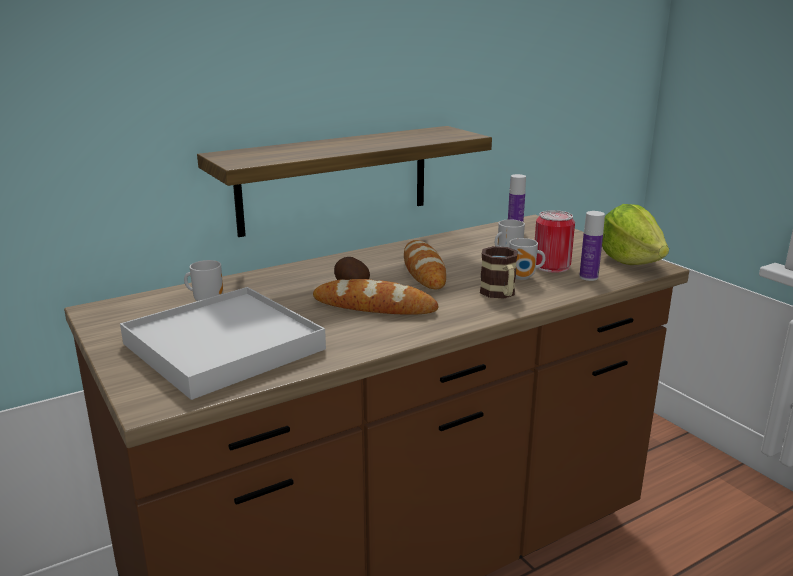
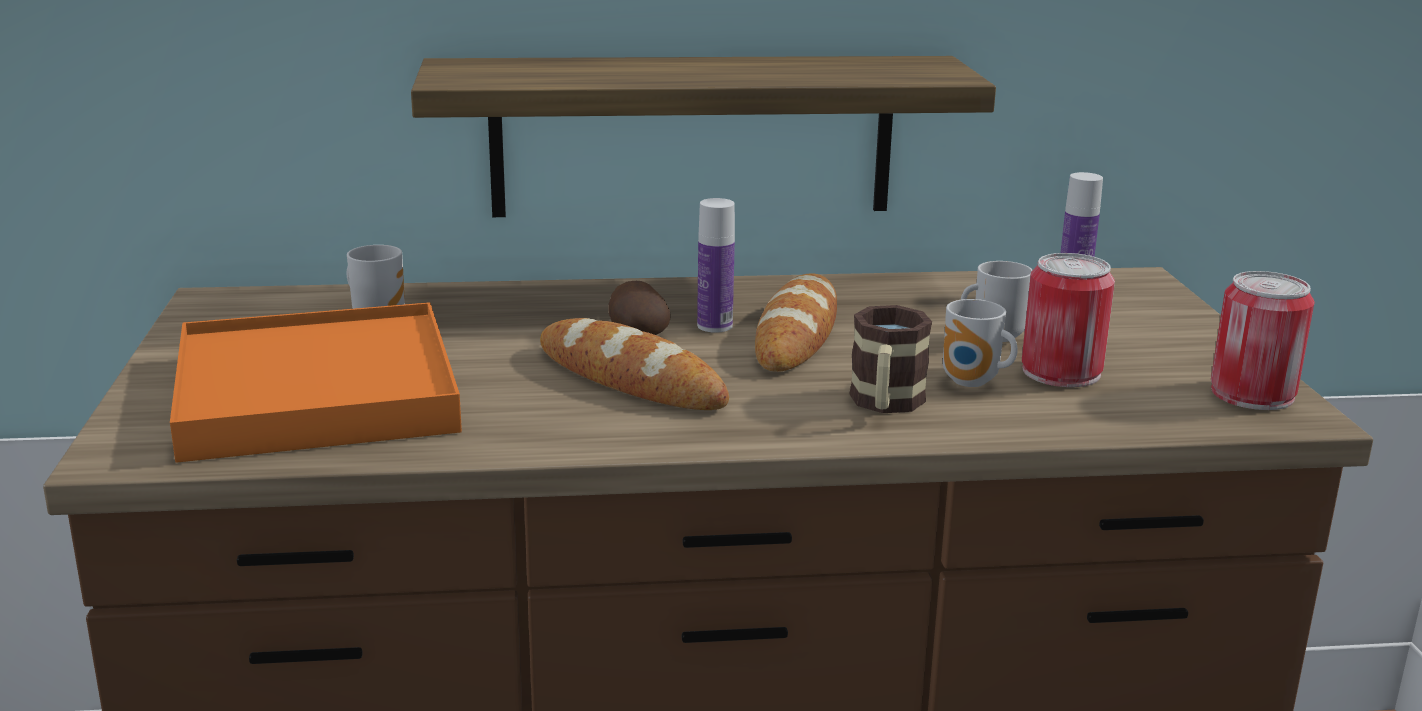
camera: 25 degrees right, 0 degrees up
white tray [120,287,326,400] -> orange tray [170,302,462,463]
bottle [579,211,605,281] -> bottle moved to [697,198,735,333]
lettuce [602,204,669,265] -> can [1211,271,1315,410]

